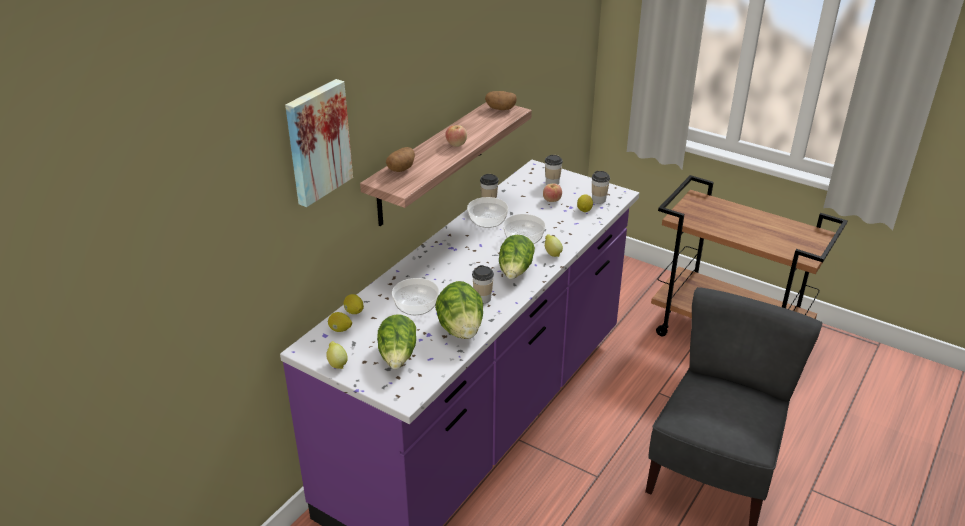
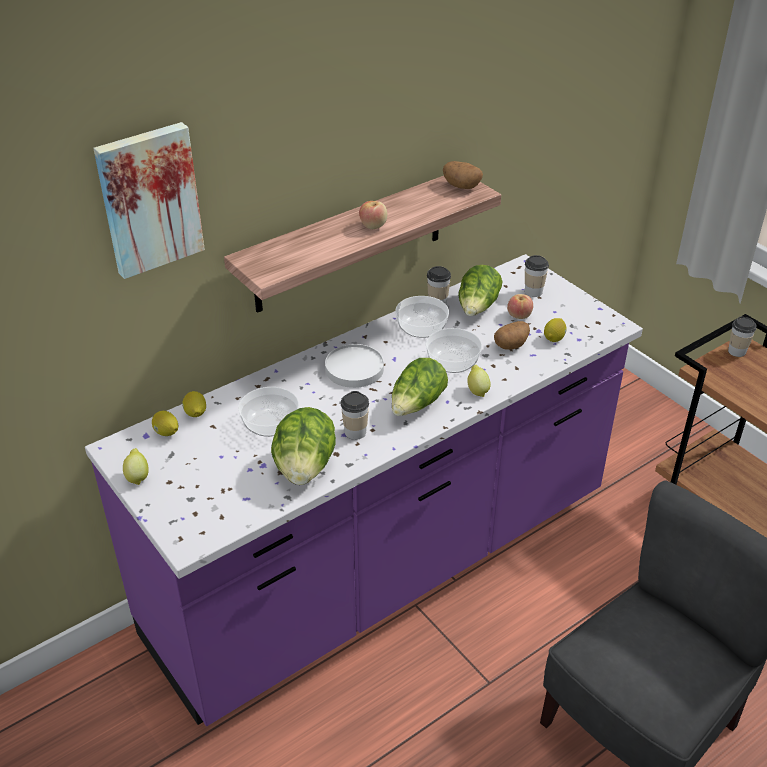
camera: 20 degrees right, 5 degrees up
lettuce [377,315,416,369] -> lettuce moved to [458,265,503,316]
potato [386,147,415,172] -> potato moved to [494,321,530,349]
cup [592,171,610,204] -> cup moved to [728,316,756,357]
none -> white plate [325,344,384,388]

